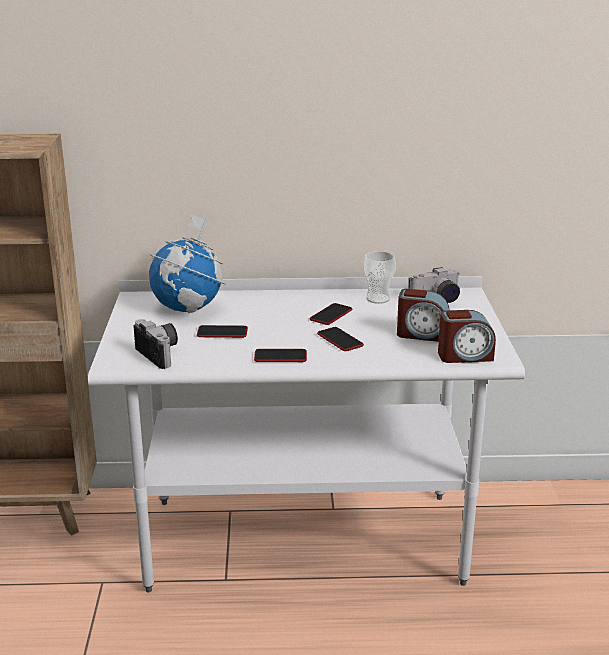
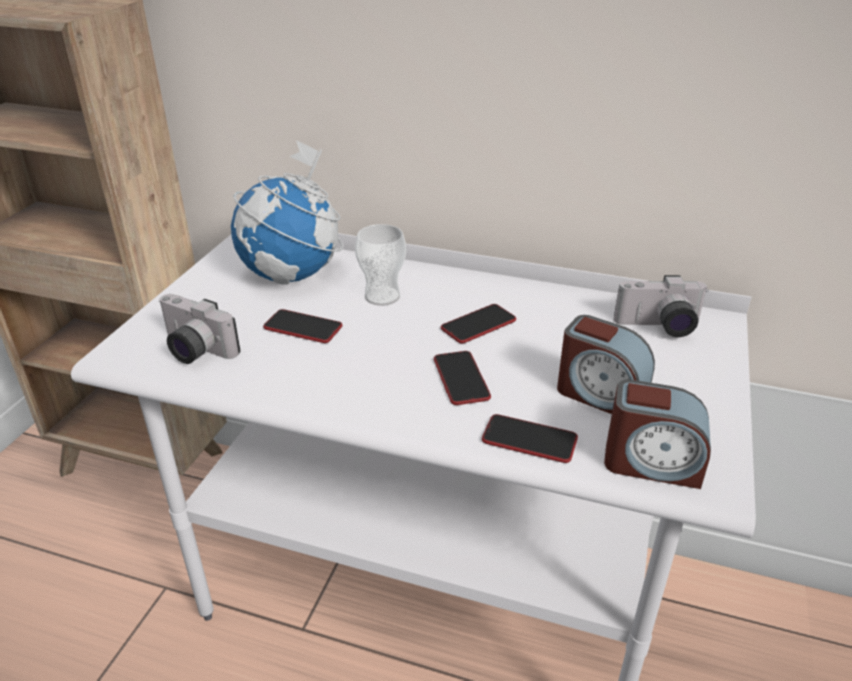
camera: 20 degrees right, 10 degrees up
camera [133,319,178,369] -> camera turned 135 degrees clockwise [159,294,241,364]
phone [254,349,307,362] -> phone moved to [482,414,578,463]
cup [363,251,396,304] -> cup moved to [355,224,406,306]

